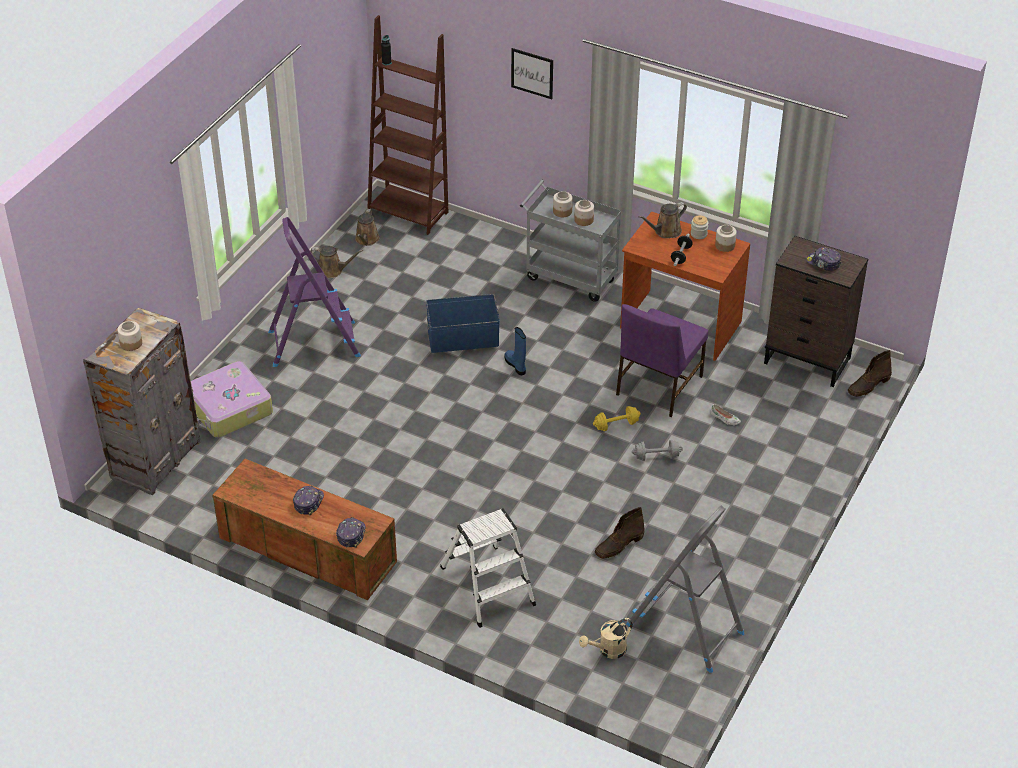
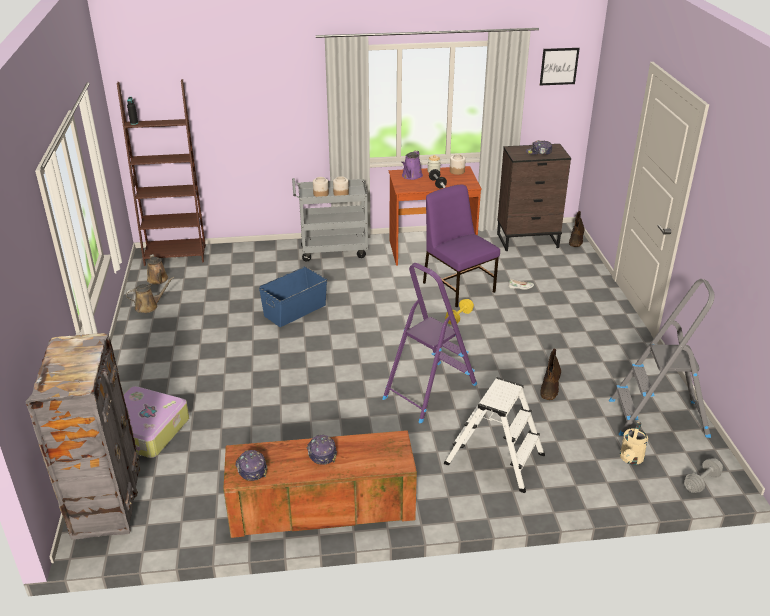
camera: 35 degrees left, 10 degrees down
jar [117,321,142,351] -> none
purple step ladder [268,217,361,367] -> purple step ladder moved to [382,263,477,423]
cap [336,517,366,548] -> cap moved to [235,450,267,481]
blue boot [505,327,526,375] -> none
picture [511,48,553,99] -> picture moved to [540,48,580,86]
purple chair [616,304,708,417] -> purple chair turned 150 degrees clockwise [423,184,500,308]
grey dumbbell [632,440,683,461] -> grey dumbbell moved to [684,458,723,493]
brown watering can [638,202,687,238] -> purple watering can [401,151,423,180]

